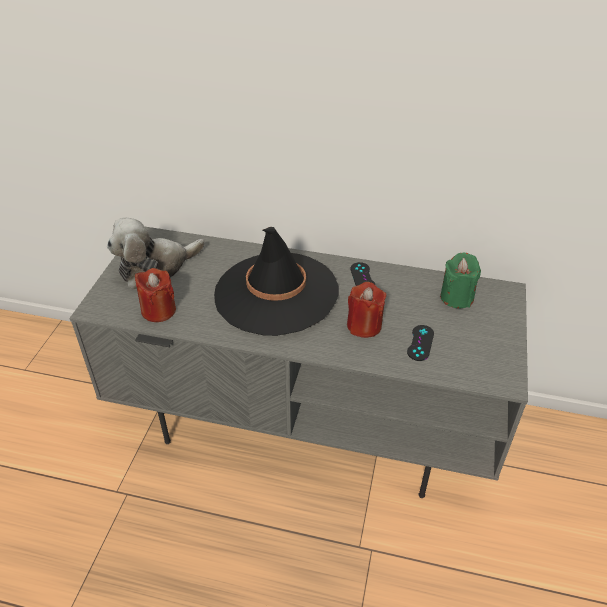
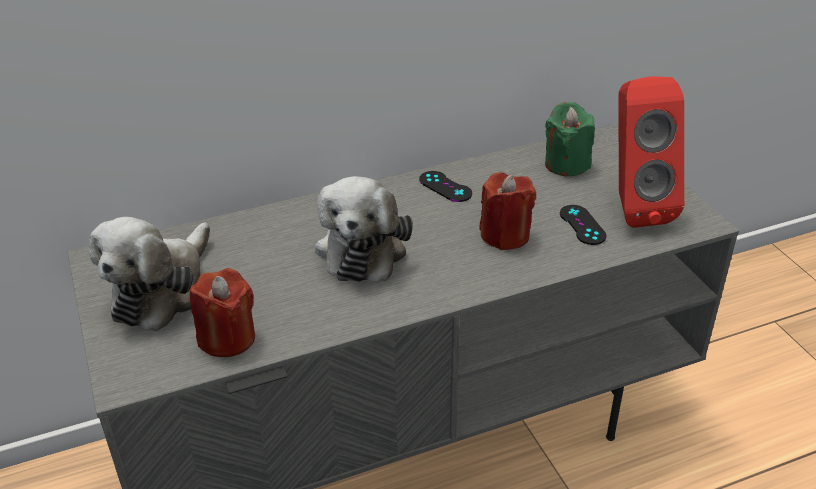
camera: 35 degrees left, 5 degrees down
black hat [214,227,339,336] -> plush toy [315,176,413,282]
none -> red speaker [618,76,684,228]

